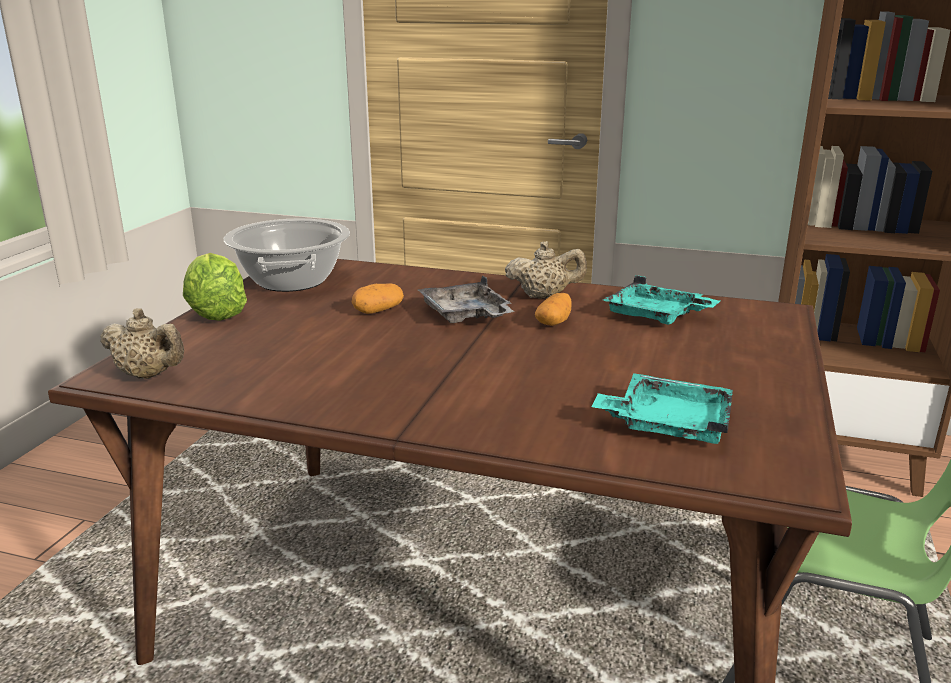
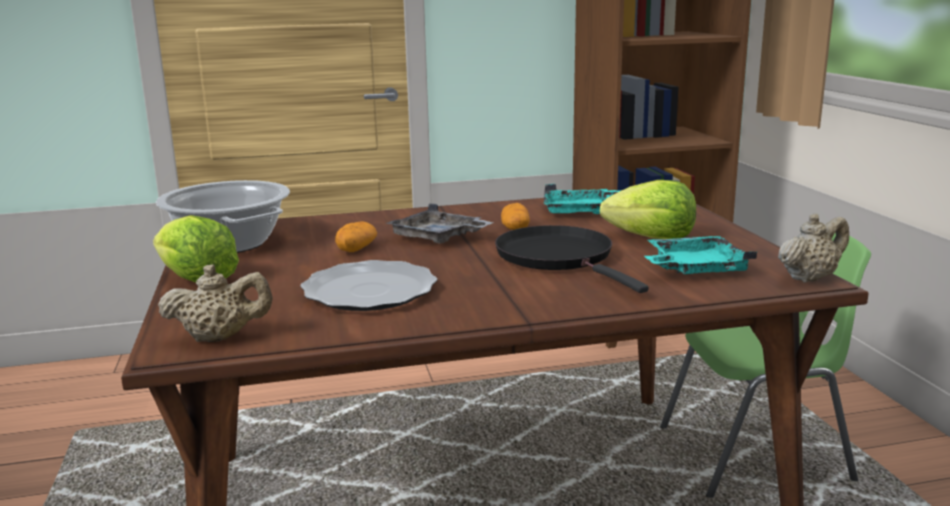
camera: 30 degrees left, 5 degrees down
beige teapot [505,241,587,299] -> beige teapot moved to [778,213,849,283]
none -> plate [300,260,437,311]
none -> black frying pan [495,225,649,293]
none -> lettuce [600,180,696,239]

